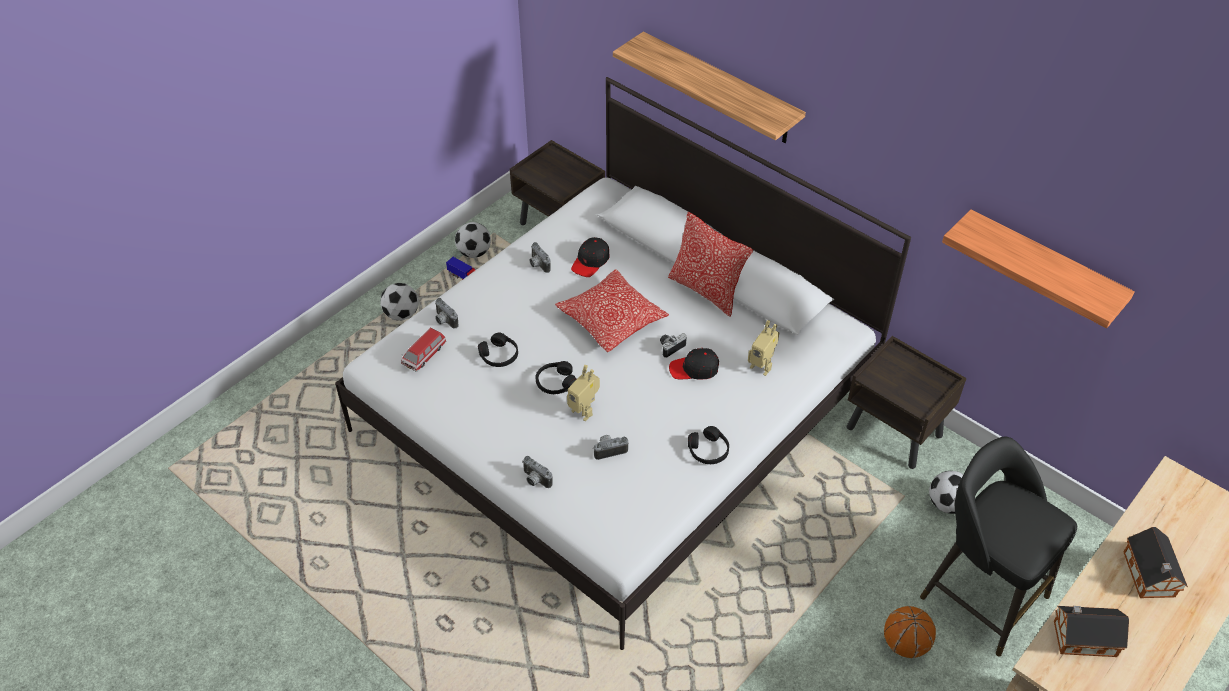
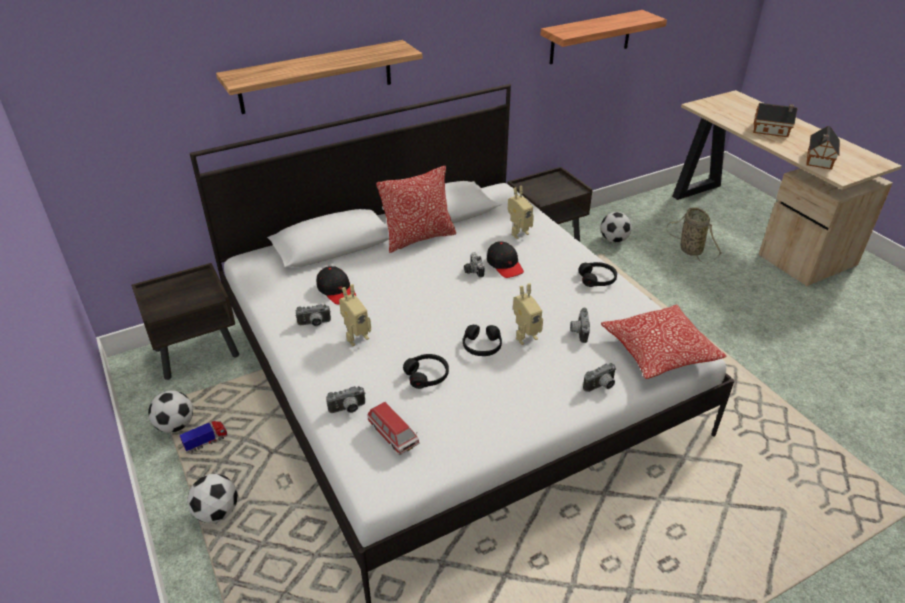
camera: 70 degrees left, 10 degrees down
pillow [555,269,669,352] -> pillow moved to [601,304,727,379]
black cap [669,348,719,380] -> black cap turned 45 degrees counterclockwise [487,241,524,278]
basketball [884,606,936,658] -> none
black stool [920,437,1077,656] -> basket [666,207,721,263]
none -> toy robot [339,284,371,346]

